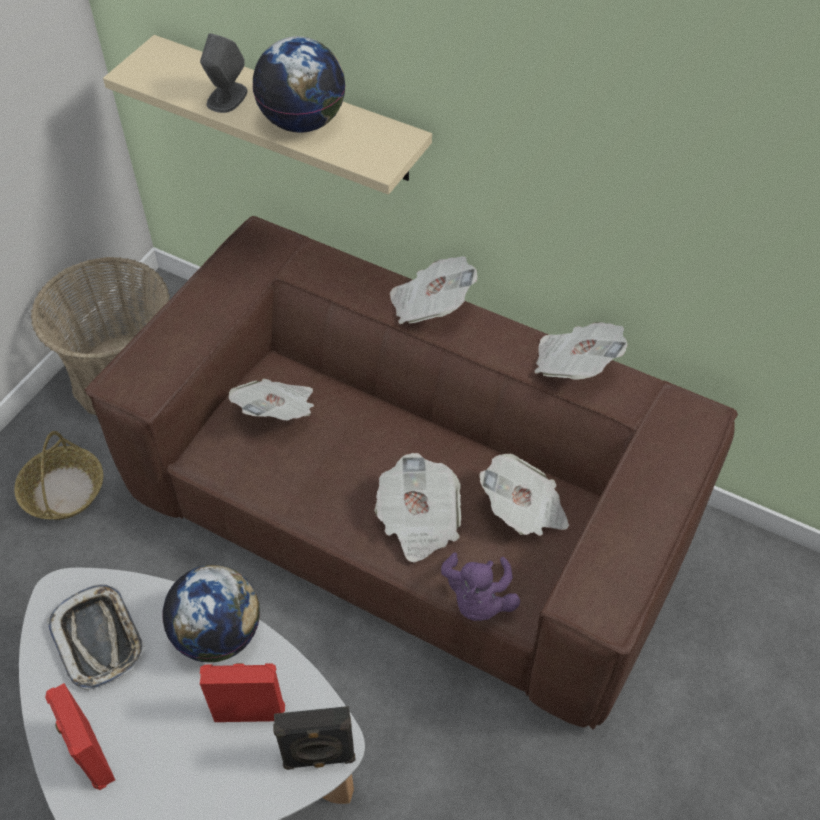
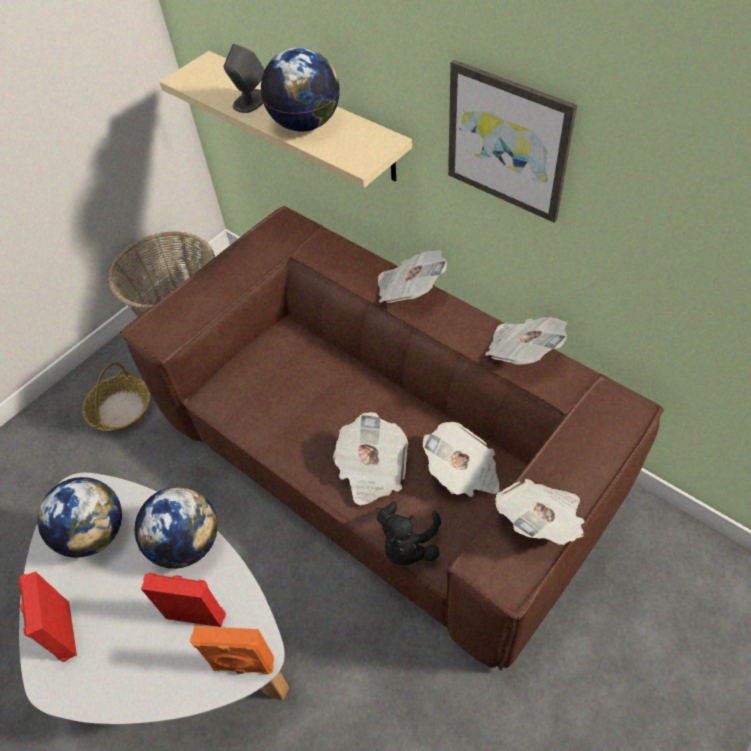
camera: 15 degrees right, 0 degrees up
tray [48,584,146,690] -> globe [37,477,122,558]
newspaper [229,378,314,420] -> newspaper moved to [495,479,585,545]
black speaker [273,706,355,770] -> orange speaker [190,626,274,674]
purple plush toy [441,552,520,621] -> black plush toy [377,502,441,565]
none -> picture [448,60,577,223]

